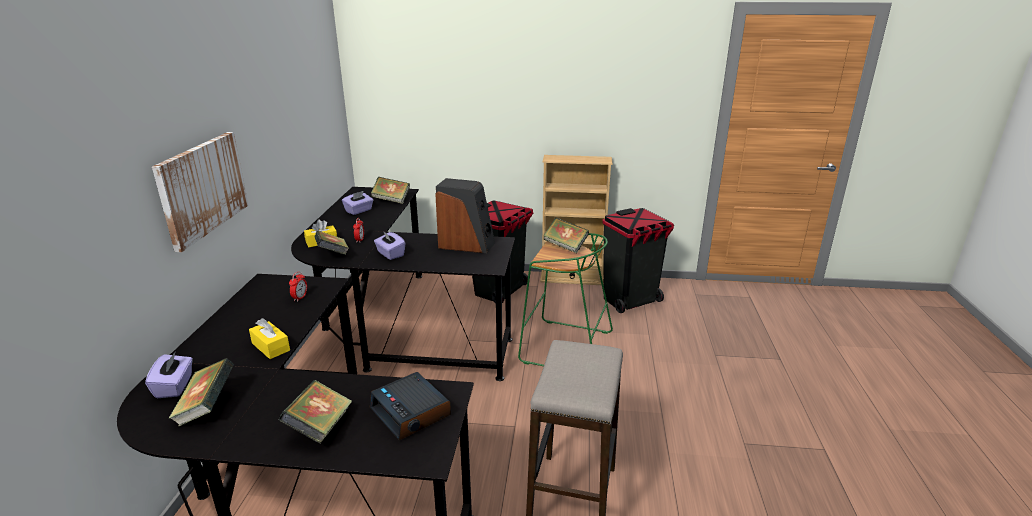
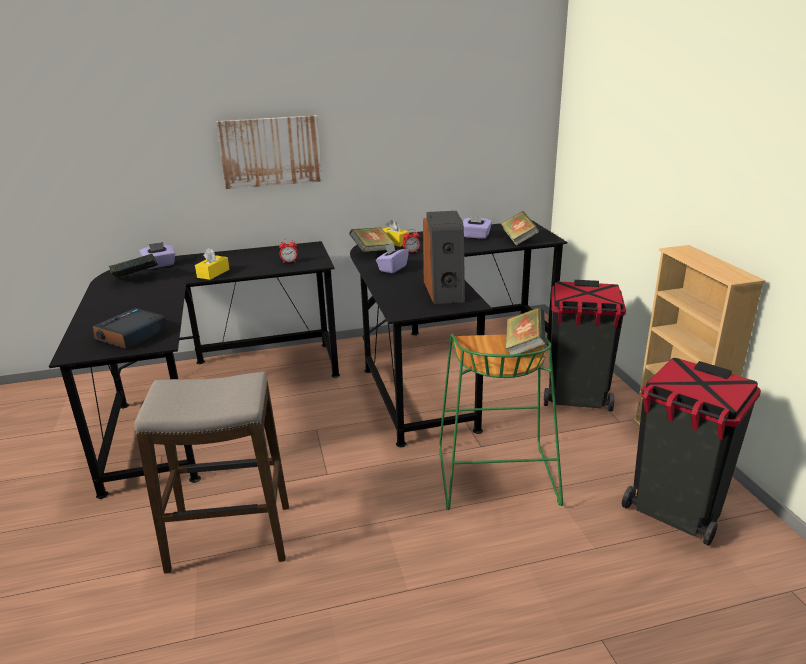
camera: 70 degrees right, 0 degrees up
book [279,380,352,444] -> none

